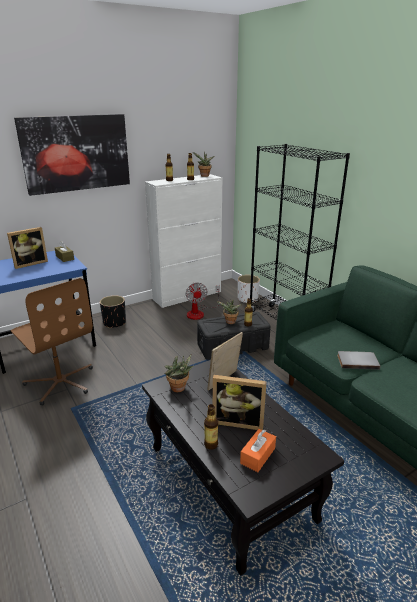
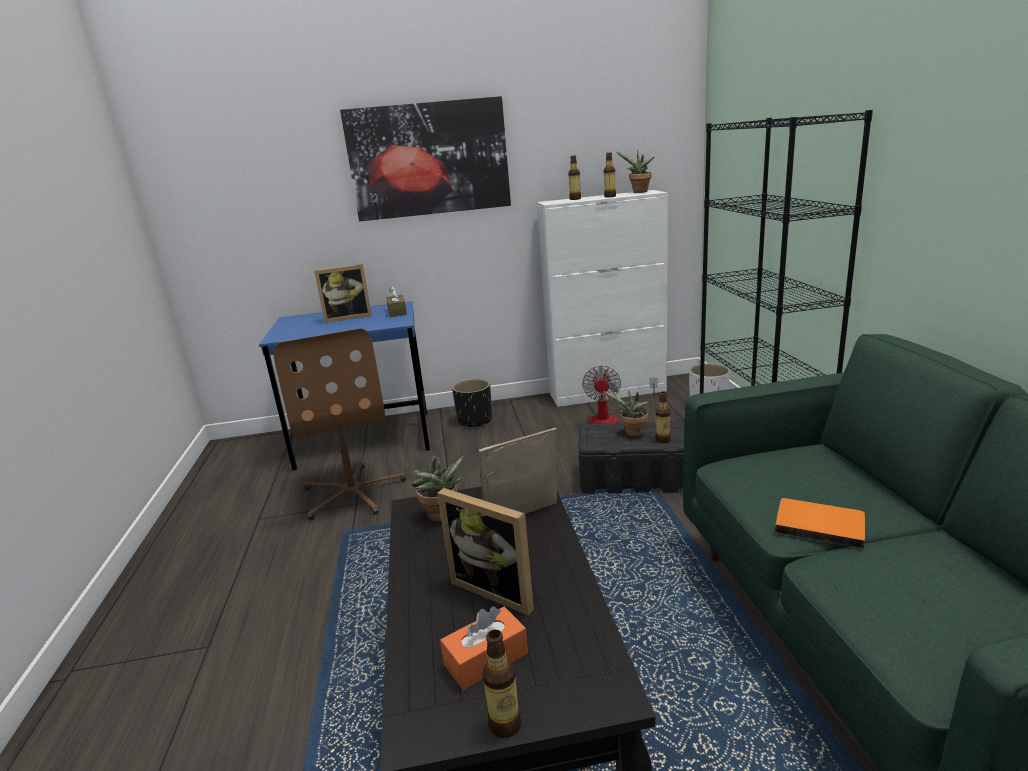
camera: 25 degrees right, 5 degrees down
bottle [204,404,218,450] -> bottle moved to [482,630,521,738]
grey book [337,351,380,370] -> orange book [775,498,865,549]

